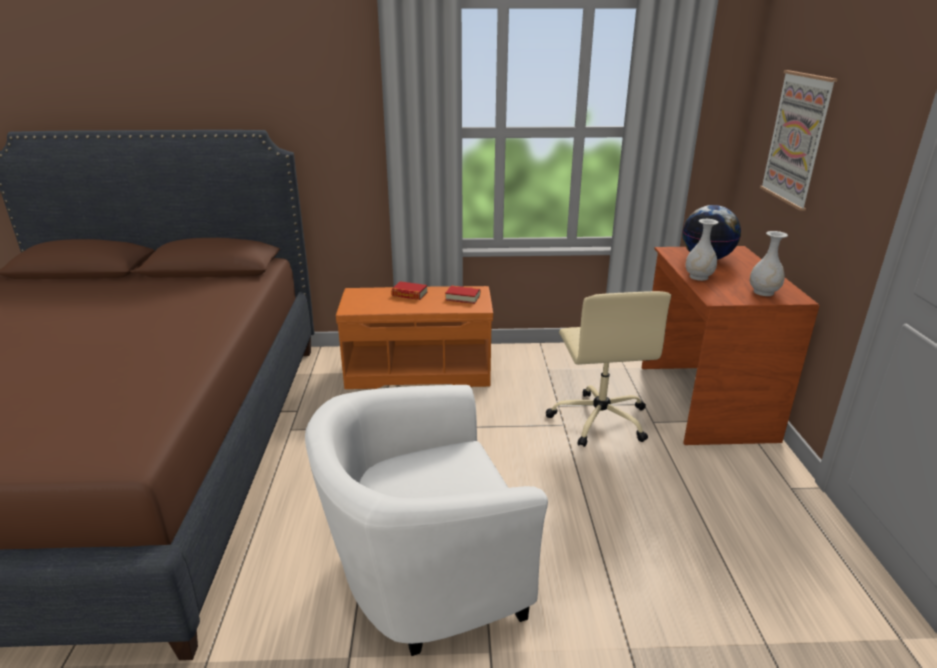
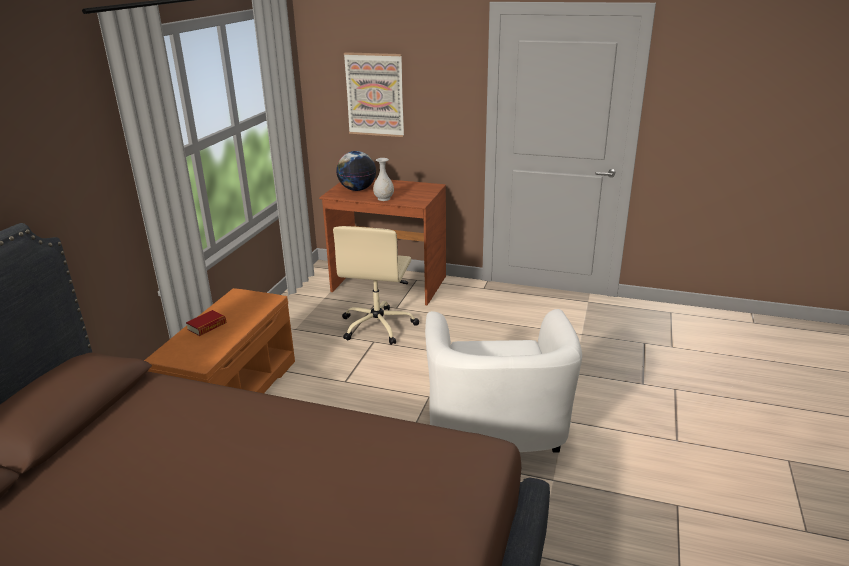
camera: 70 degrees left, 0 degrees up
book [445,285,480,304] -> none
beige office chair [546,291,671,447] -> beige office chair turned 90 degrees clockwise [333,226,419,345]
white vase [750,231,788,296] -> none

